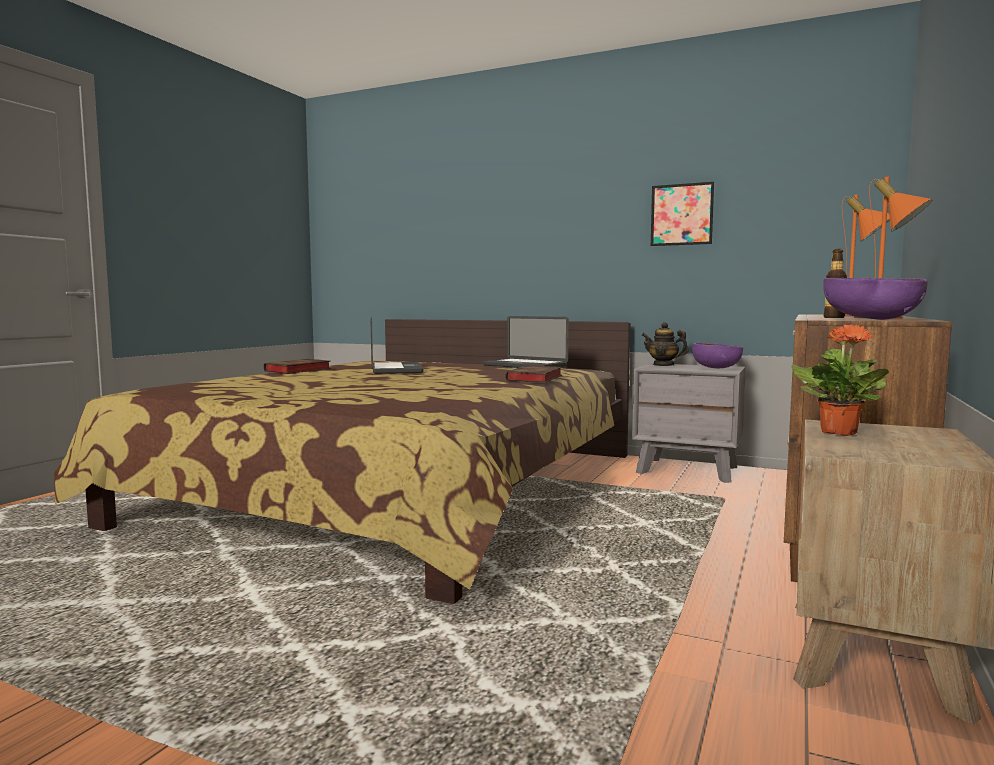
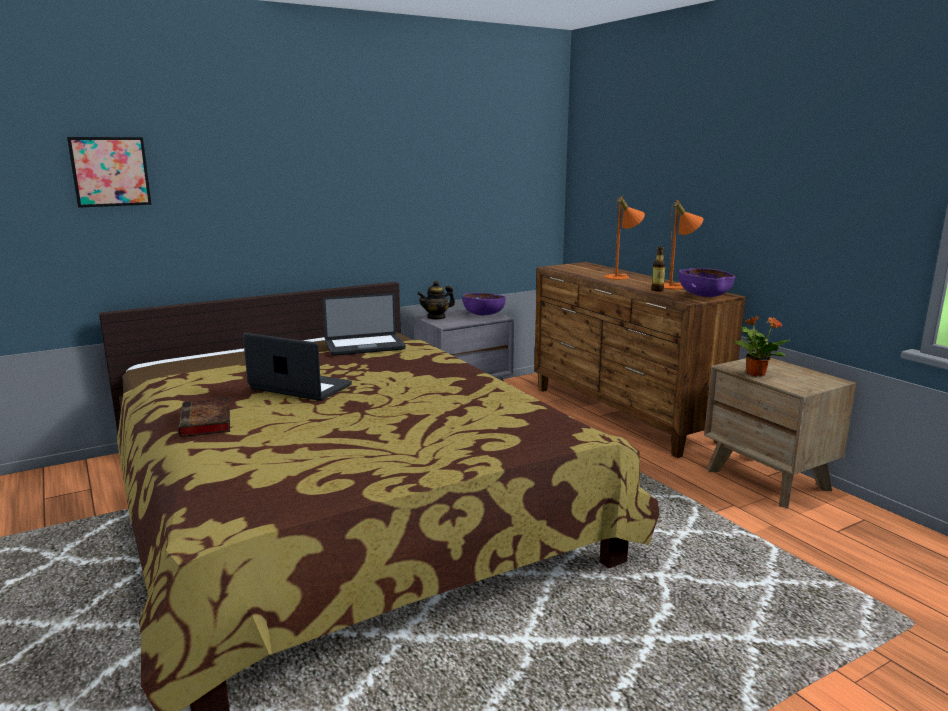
camera: 55 degrees left, 10 degrees up
book [506,365,562,383] -> none
picture [651,182,714,246] -> picture moved to [67,137,151,208]

